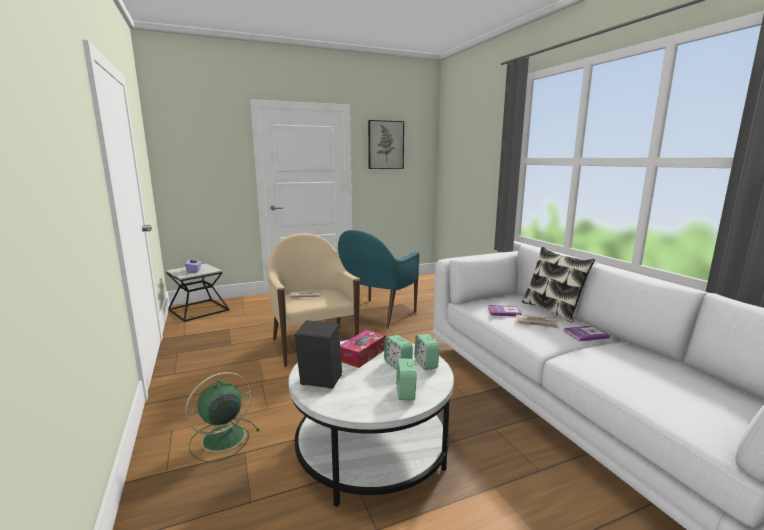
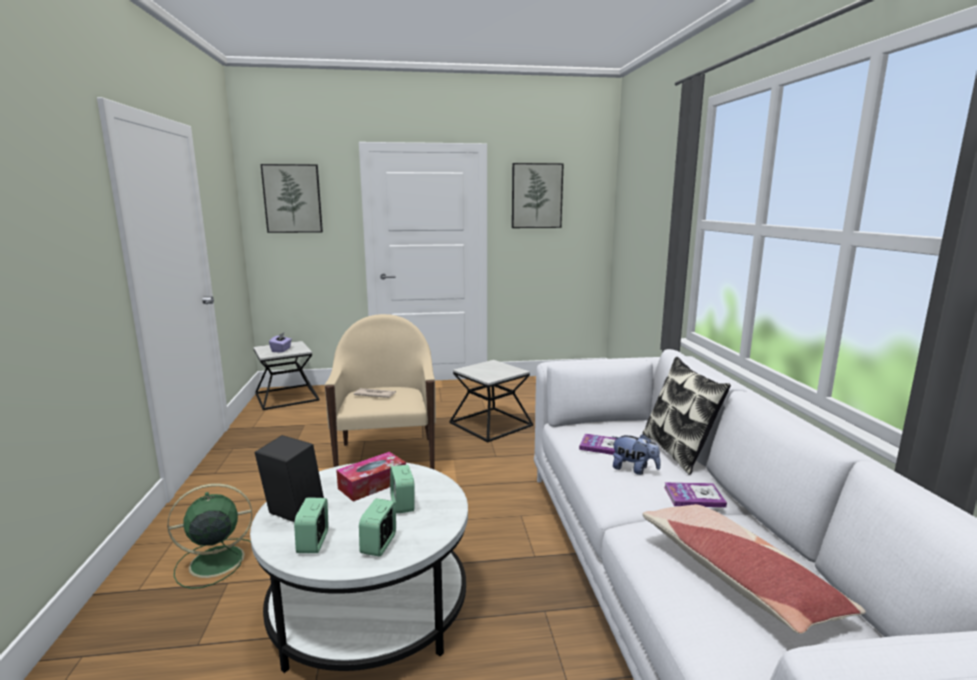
camera: 15 degrees right, 0 degrees up
turquoise armchair [338,230,420,329] -> side table [449,360,533,442]
alarm clock [414,334,439,370] -> alarm clock moved to [294,498,328,553]
newspaper [516,315,559,329] -> plush toy [612,434,661,475]
none -> picture [261,164,323,233]
none -> pillow [642,504,866,634]

